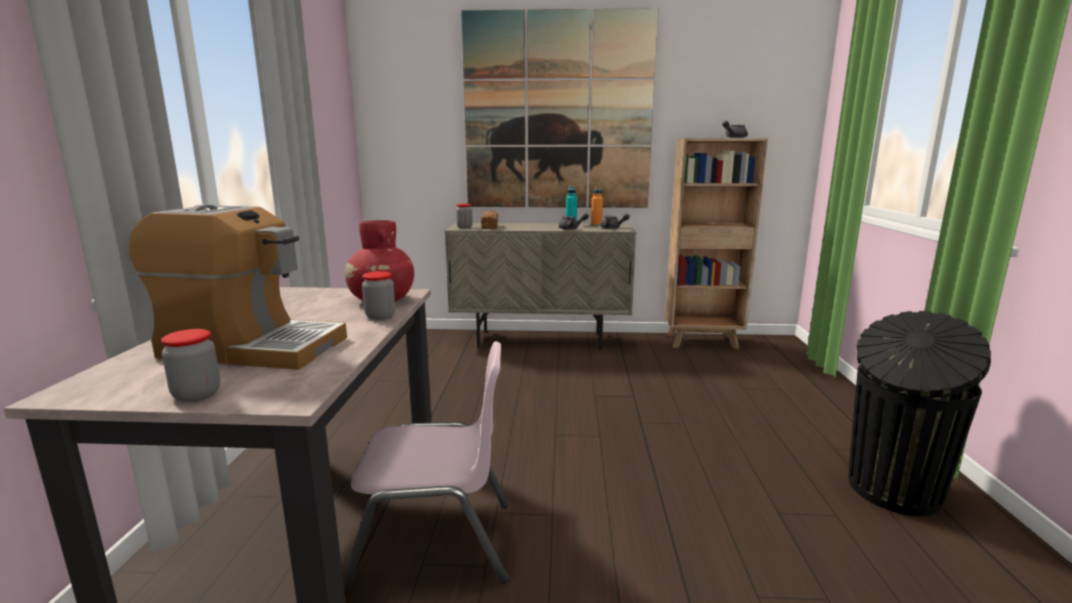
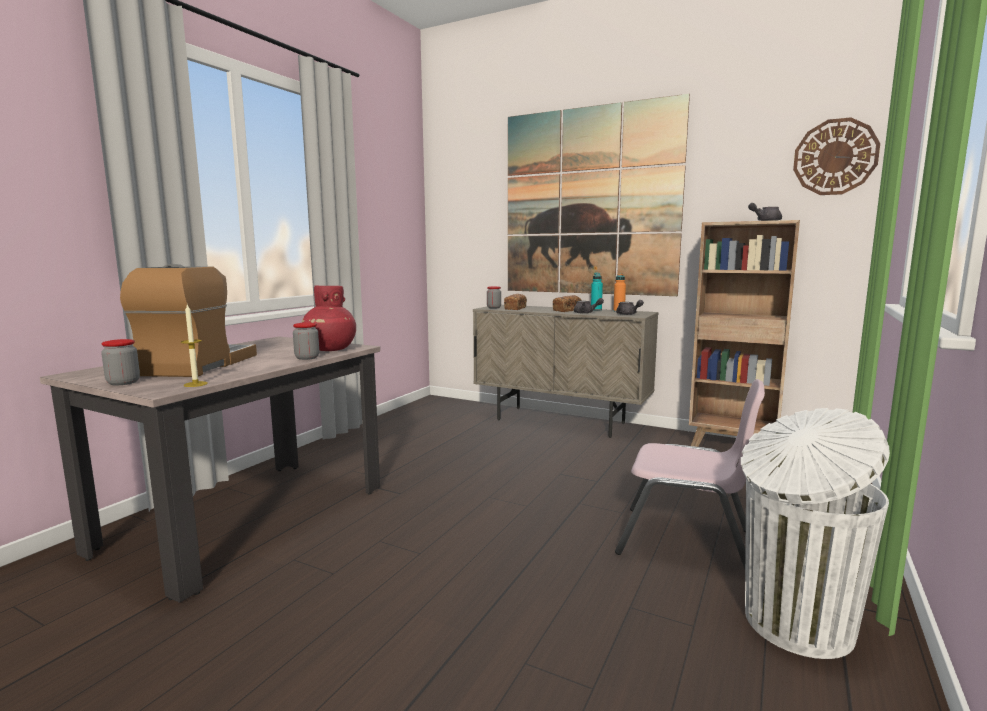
camera: 25 degrees right, 5 degrees down
coffee machine [129,205,347,370] -> coffee machine turned 120 degrees counterclockwise [120,264,257,377]
pink chair [343,341,509,594] -> pink chair moved to [615,379,765,569]
black trash can [849,311,991,516] -> white trash can [741,408,890,659]
none -> candle [181,305,208,387]
none -> bread [553,295,582,312]
none -> wall clock [793,117,880,195]

